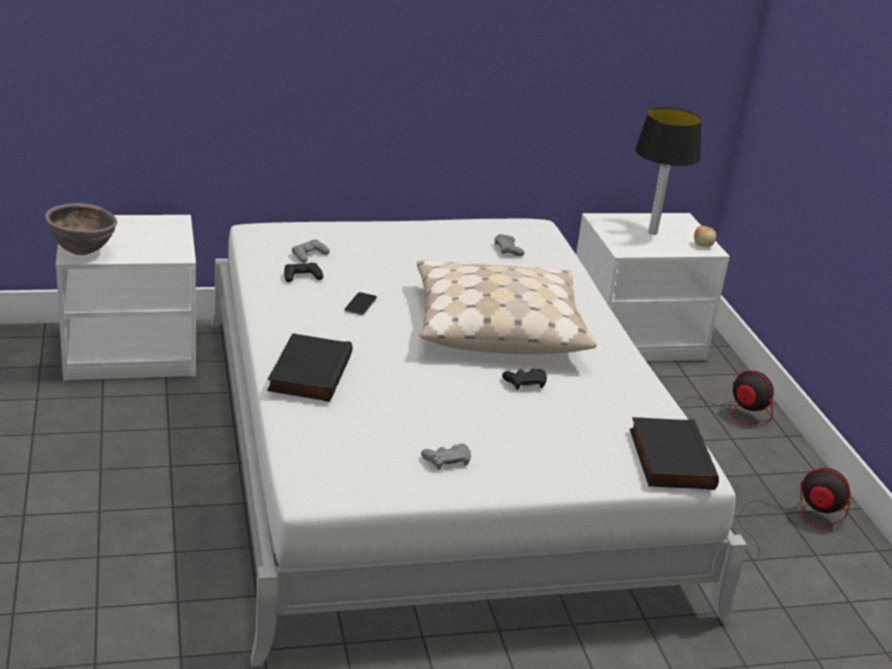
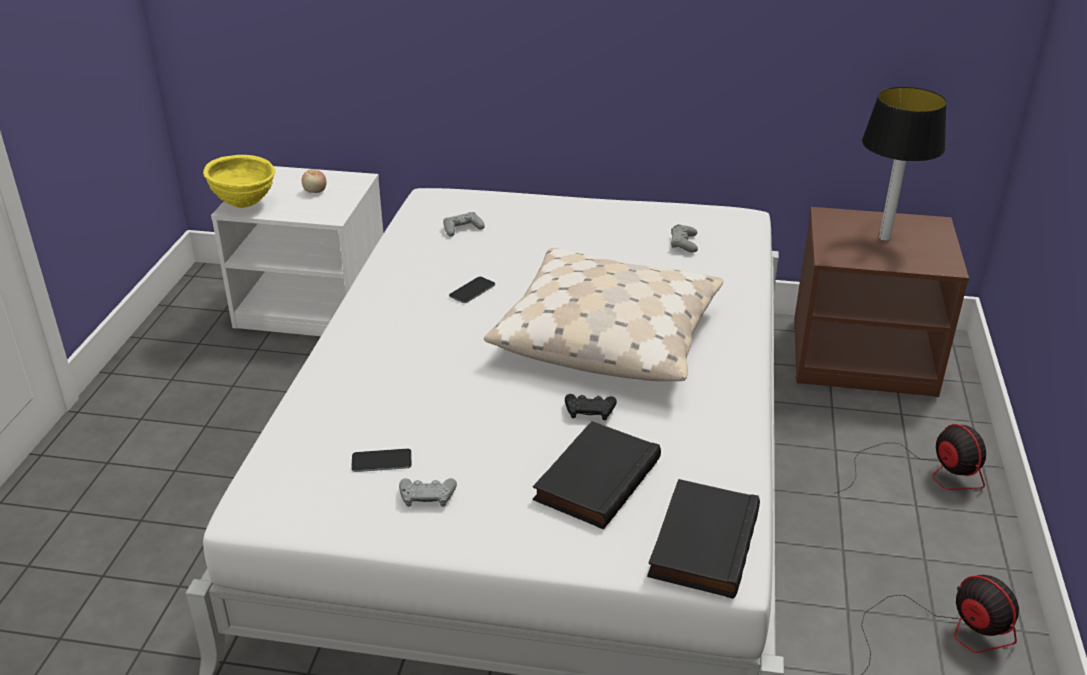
camera: 25 degrees right, 5 degrees up
brown bowl [45,203,117,255] -> yellow bowl [203,155,275,208]
black book [267,333,353,402] -> black book moved to [533,421,661,529]
black game controller [284,263,323,282] -> none
white nightstand [576,213,730,361] -> brown nightstand [794,207,969,397]
apple [694,226,716,247] -> apple moved to [302,169,327,193]
none -> phone [351,448,412,472]

